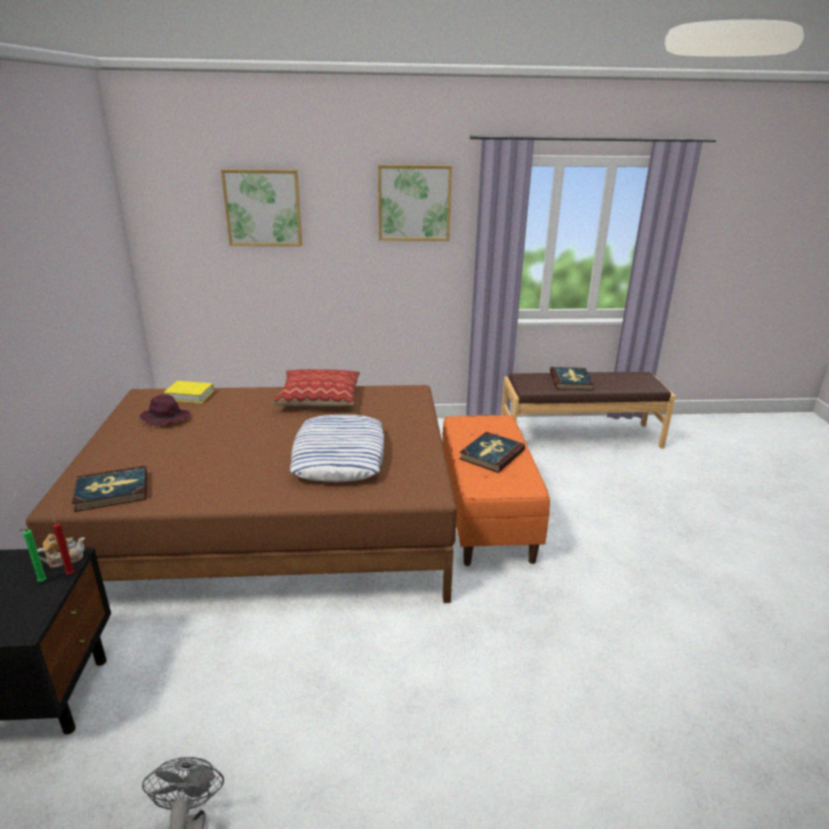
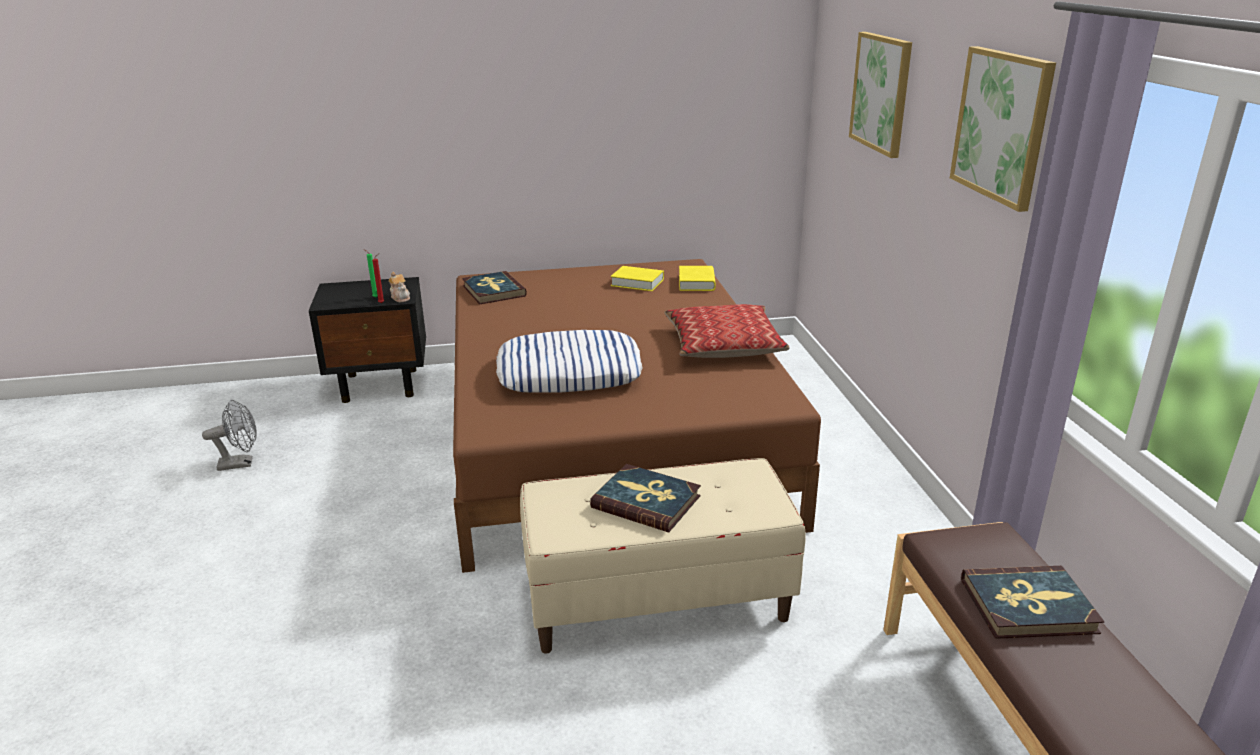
camera: 85 degrees right, 0 degrees up
purple hat [140,394,190,426] -> yellow book [611,266,664,291]
orange bench [442,415,550,566] -> beige bench [520,458,806,654]

